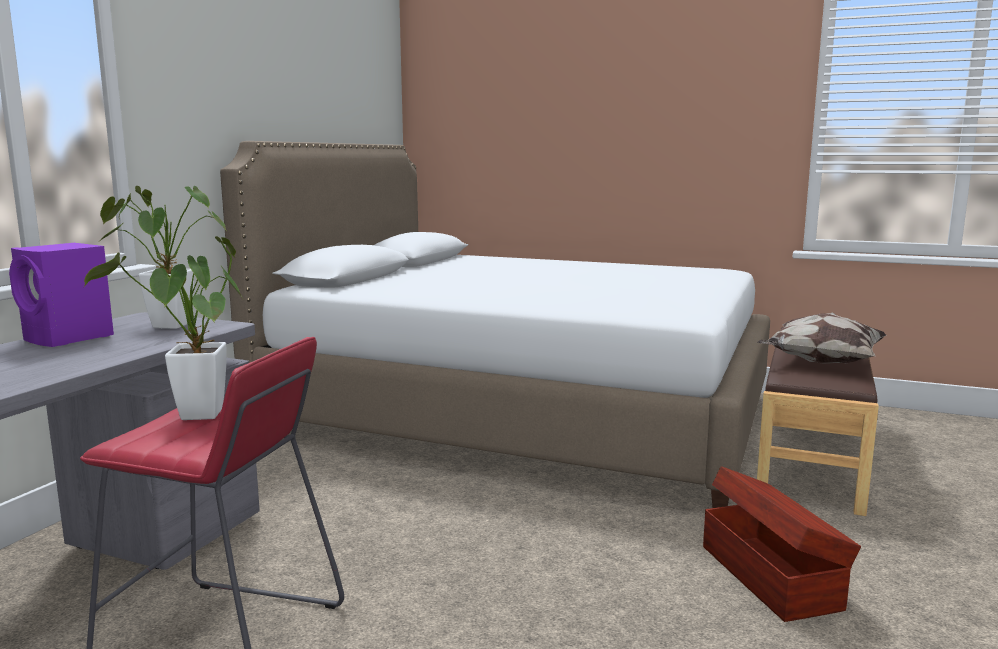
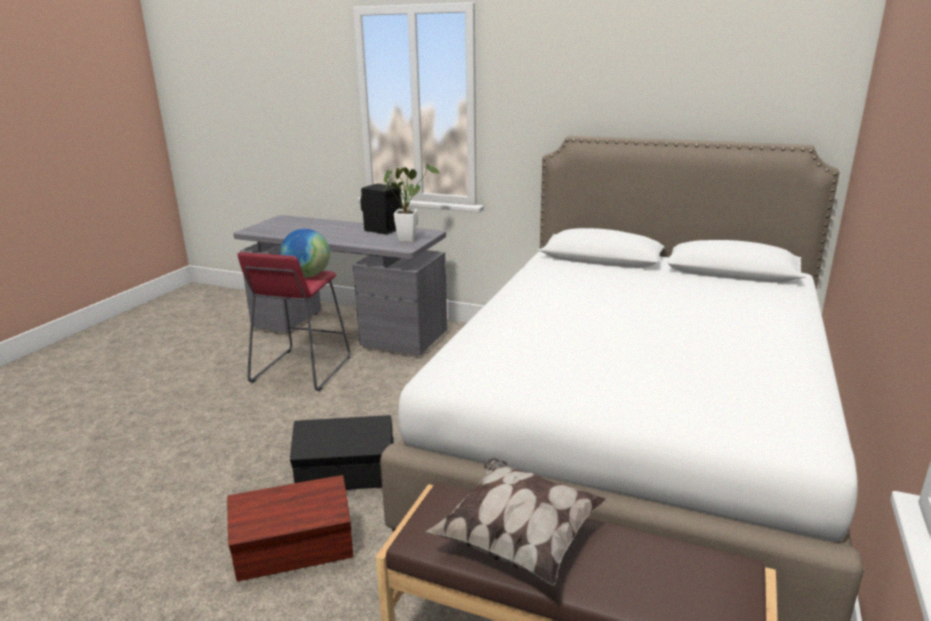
camera: 90 degrees right, 10 degrees up
purple speaker [9,243,114,347] -> black speaker [360,184,402,235]
potted plant [84,236,244,420] -> globe [280,229,330,277]
none -> black storage box [290,415,394,490]

